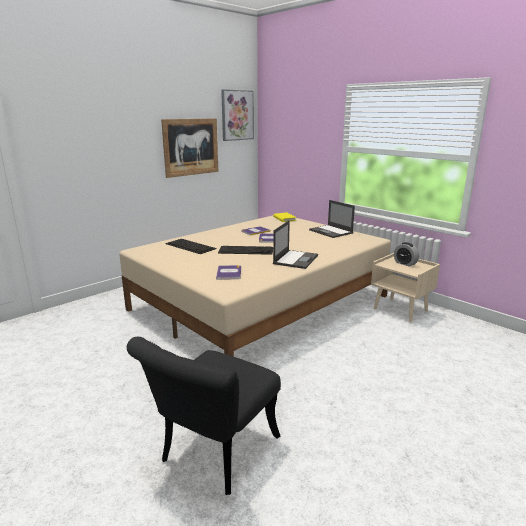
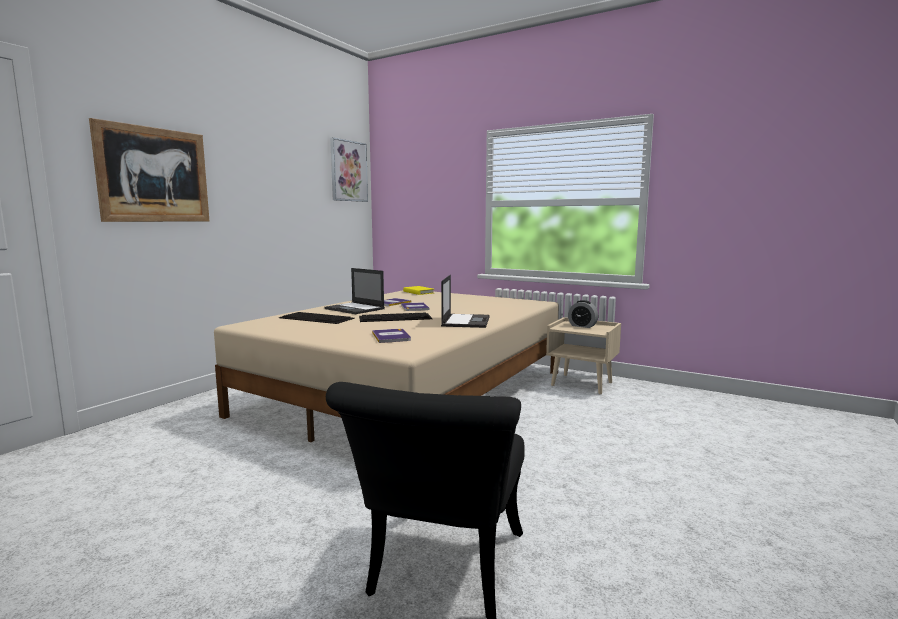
camera: 15 degrees left, 10 degrees down
picture [161,118,218,178] -> picture moved to [89,118,209,222]
laptop [309,200,355,238] -> laptop moved to [324,268,385,314]

